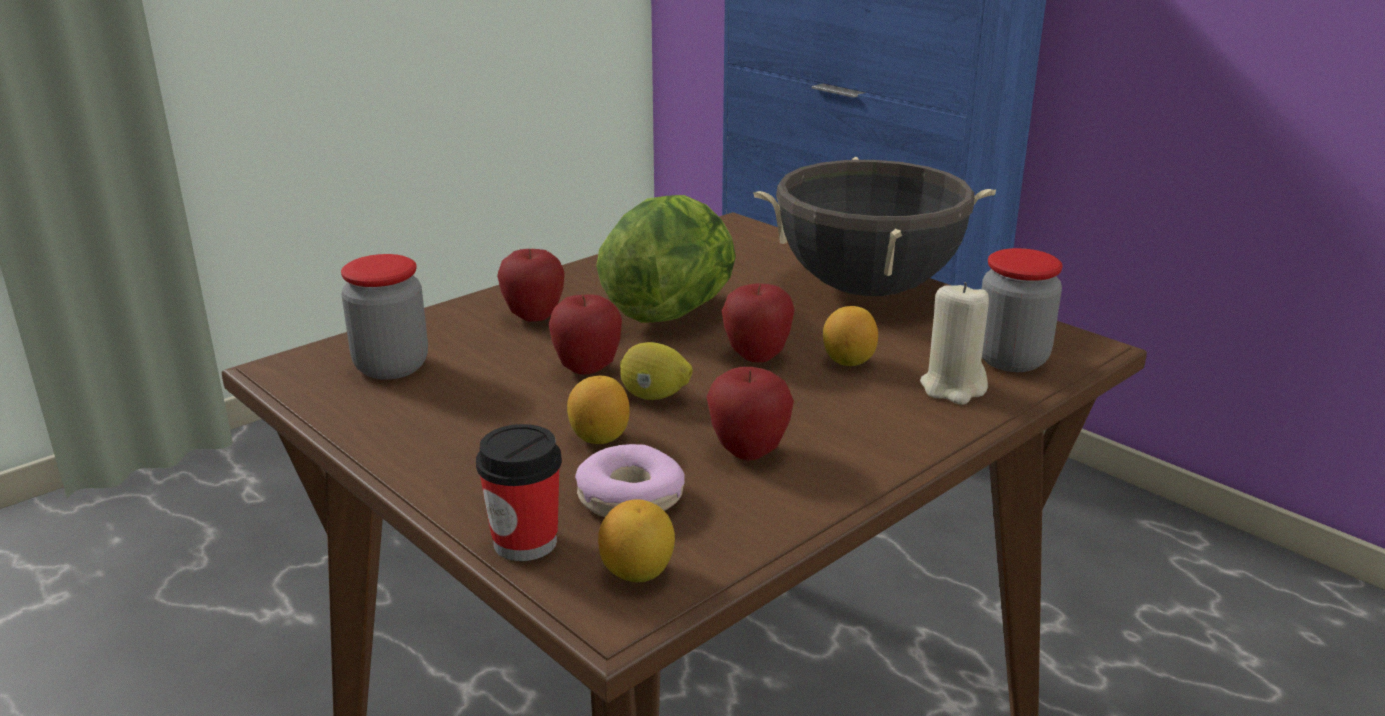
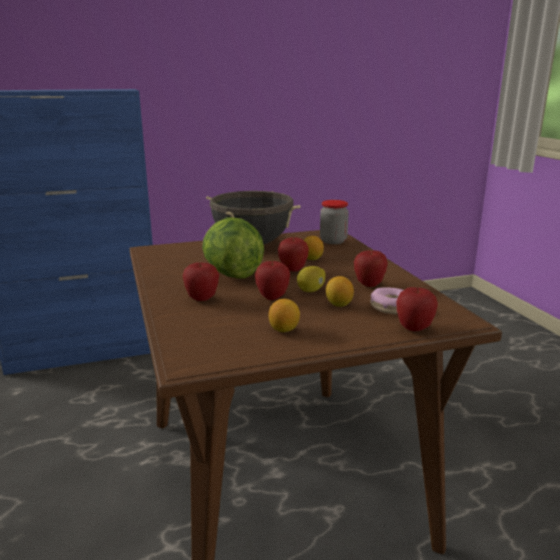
camera: 65 degrees left, 5 degrees down
jar [341,254,428,380] -> none
cup [476,424,562,561] -> apple [396,287,438,331]
lemon [598,499,675,582] -> lemon moved to [269,299,300,332]
beige candle [920,282,989,405] -> none

